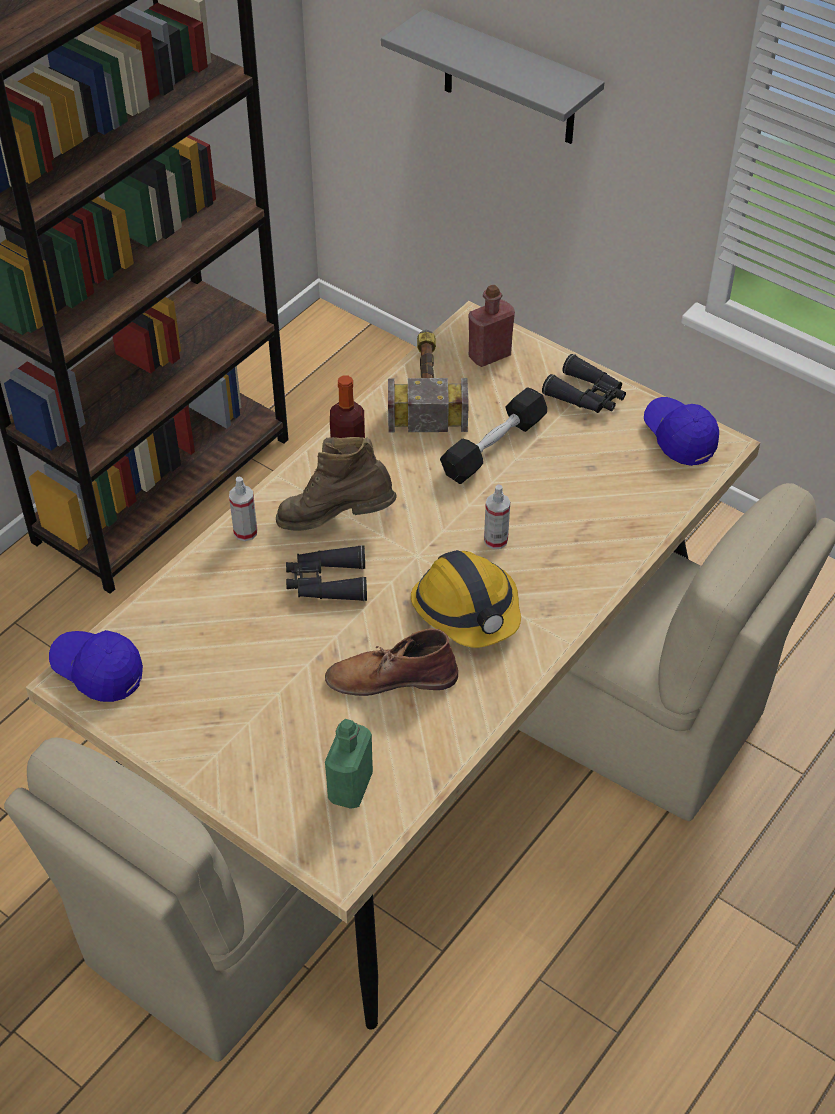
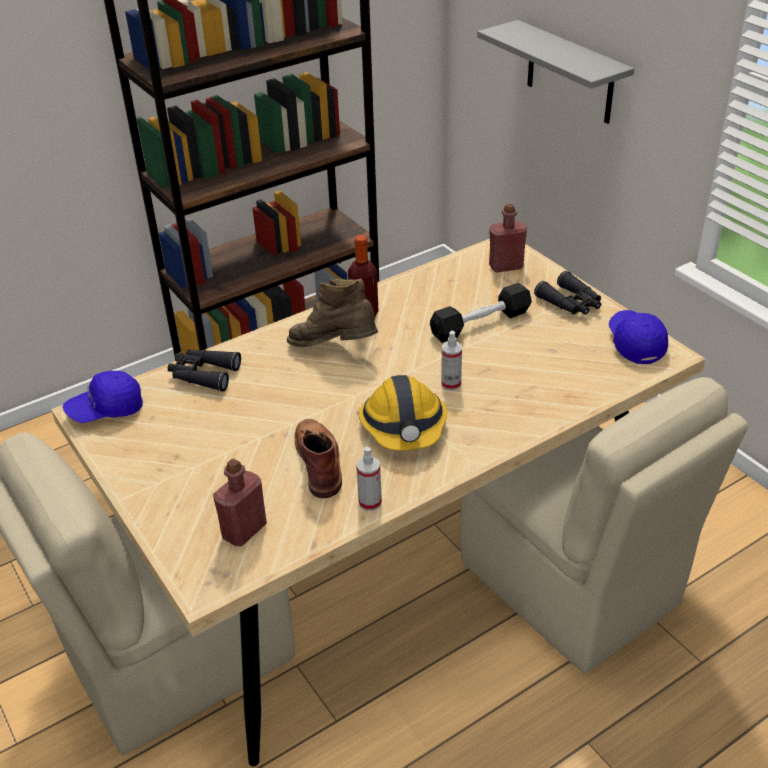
camera: 20 degrees right, 10 degrees down
blue cap [49,630,143,702] -> blue cap turned 75 degrees counterclockwise [63,371,143,423]
spray bottle [229,477,257,541] -> spray bottle moved to [356,447,382,511]
black binoculars [286,545,367,601] -> black binoculars moved to [168,349,241,392]
brown boot [325,628,458,696] -> brown boot turned 60 degrees clockwise [295,419,342,498]
green bottle [325,719,373,809] -> red bottle [213,459,267,546]
hammer [388,330,469,433] -> none

